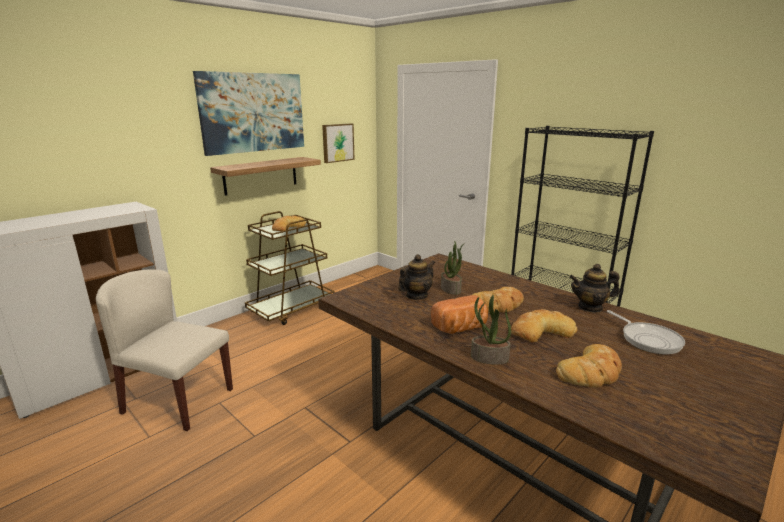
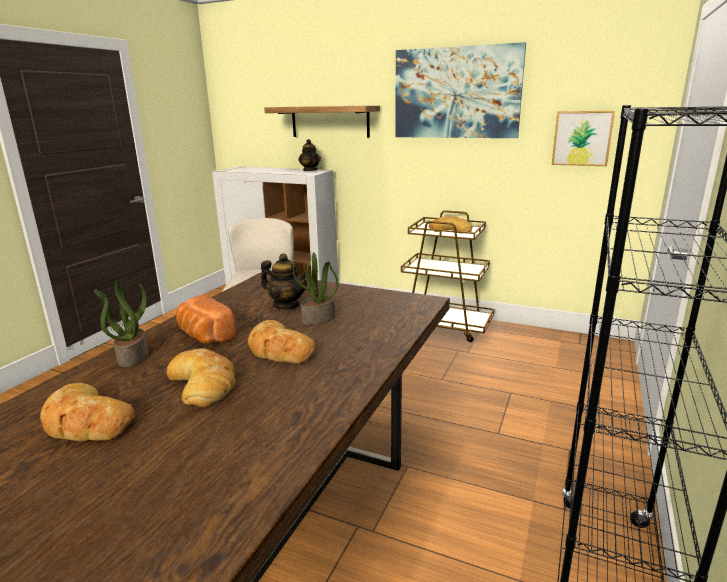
camera: 70 degrees right, 0 degrees up
shelf [210,157,321,196] -> shelf moved to [264,105,380,138]
teapot [569,264,620,313] -> teapot moved to [299,139,321,171]
frying pan [607,310,685,355] -> none

